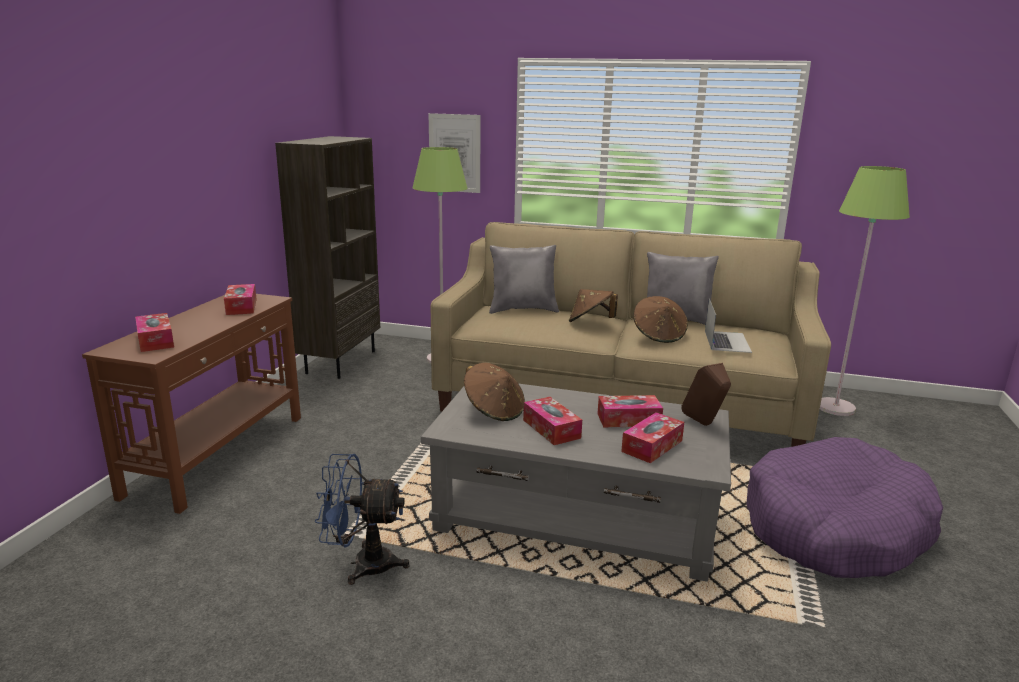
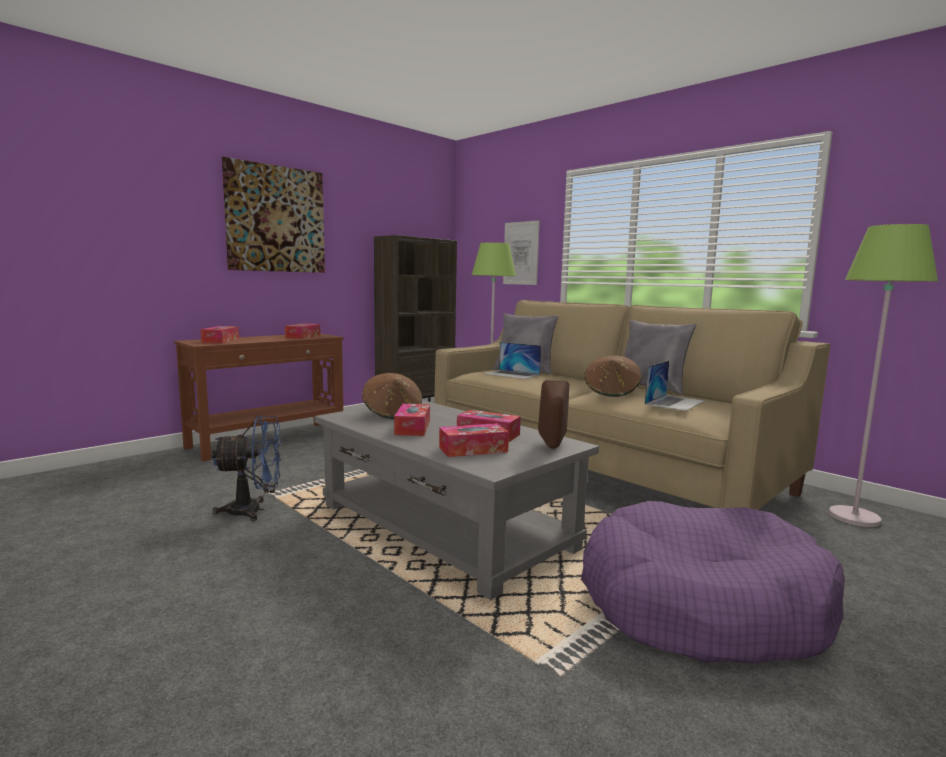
camera: 30 degrees right, 10 degrees down
blue fan [315,454,410,585] -> blue fan turned 135 degrees clockwise [211,416,281,521]
brown hat [569,289,618,322] -> none
none -> picture [222,157,325,273]
none -> laptop [485,342,541,379]

